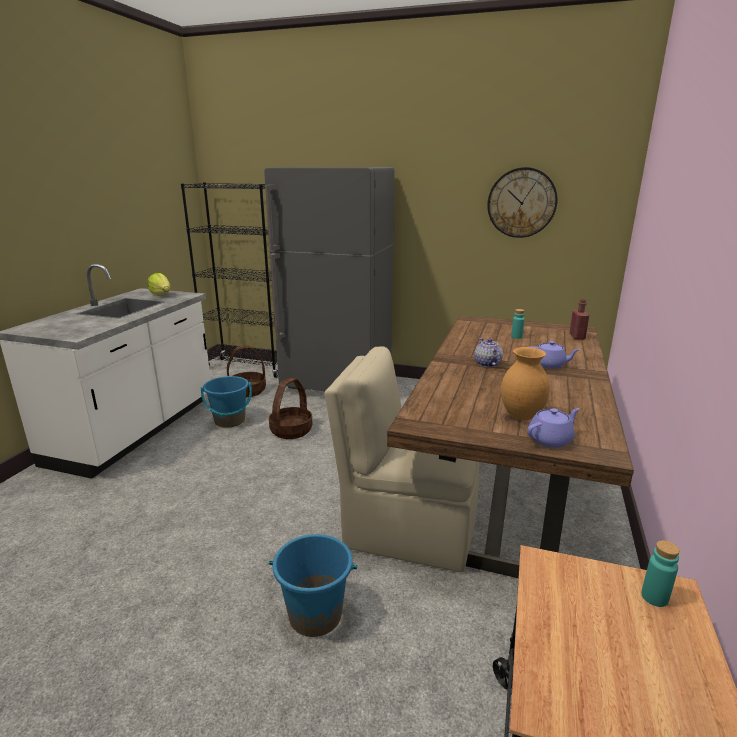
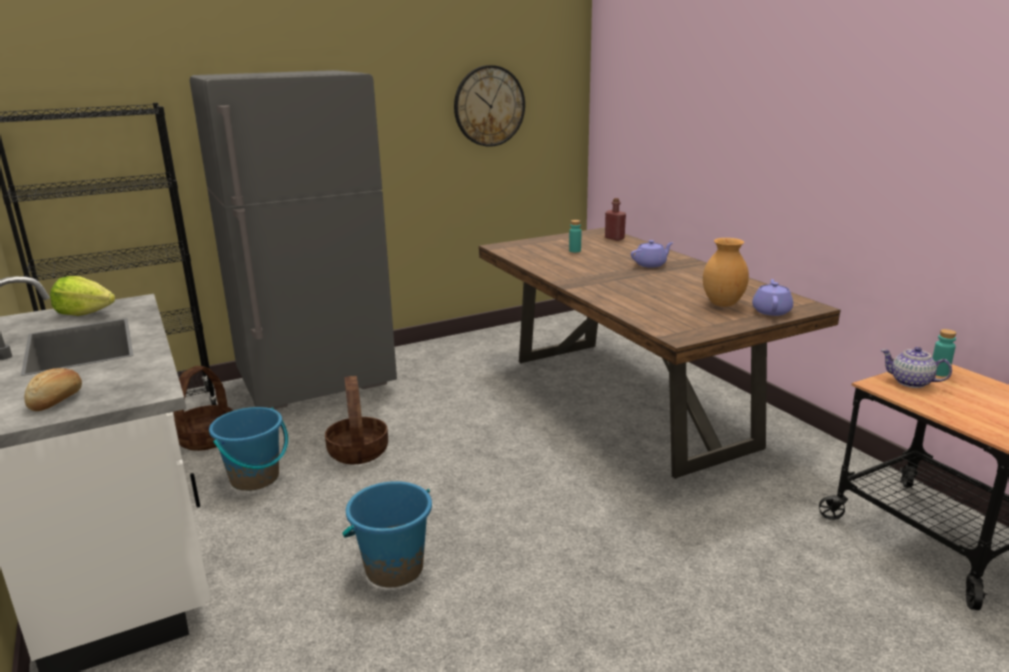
camera: 45 degrees left, 0 degrees up
blue bucket [269,534,357,637] -> blue bucket moved to [342,481,432,588]
beige chair [324,347,479,572] -> none
teapot [474,338,503,367] -> teapot moved to [881,347,952,388]
none -> bread [24,368,82,411]

